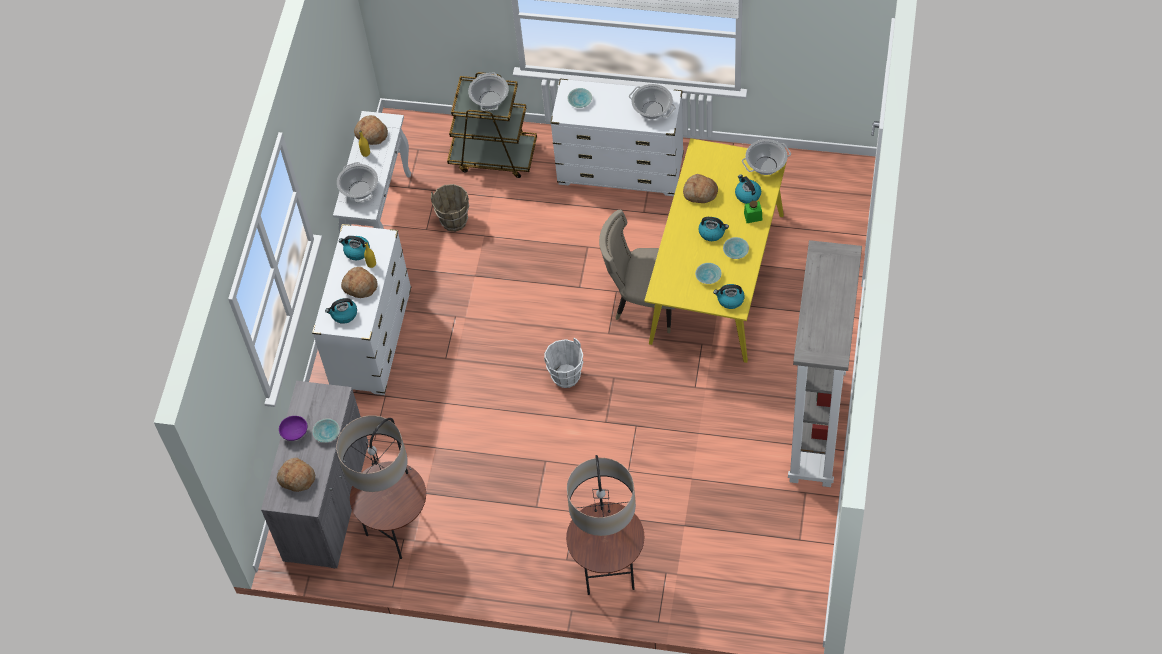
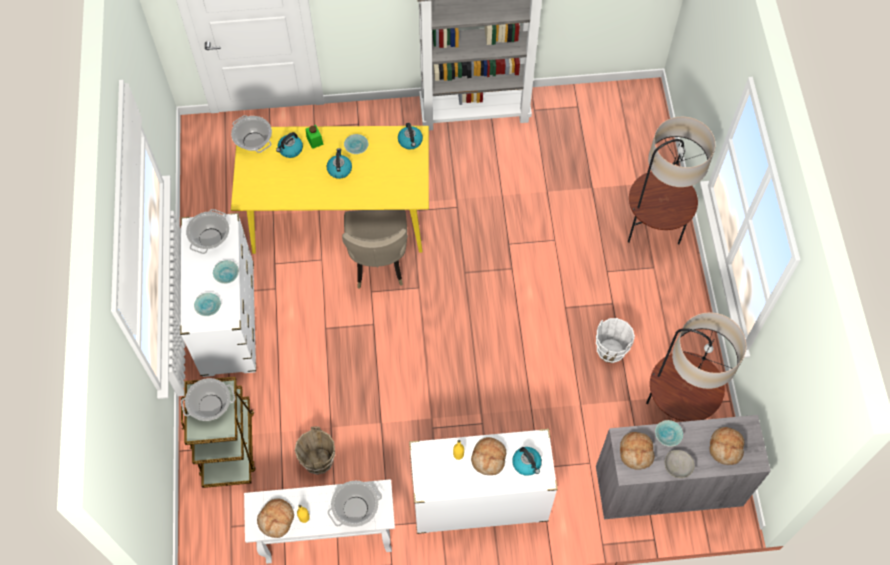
camera: 110 degrees left, 5 degrees up
purple bowl [279,416,308,441] -> grey bowl [665,450,695,478]
kettle [339,236,370,260] -> none
white bucket [544,338,583,388] -> white bucket moved to [596,318,635,363]
bread [683,174,718,203] -> bread moved to [620,432,654,470]
turquoise bowl [695,263,722,284] -> turquoise bowl moved to [213,260,239,284]

